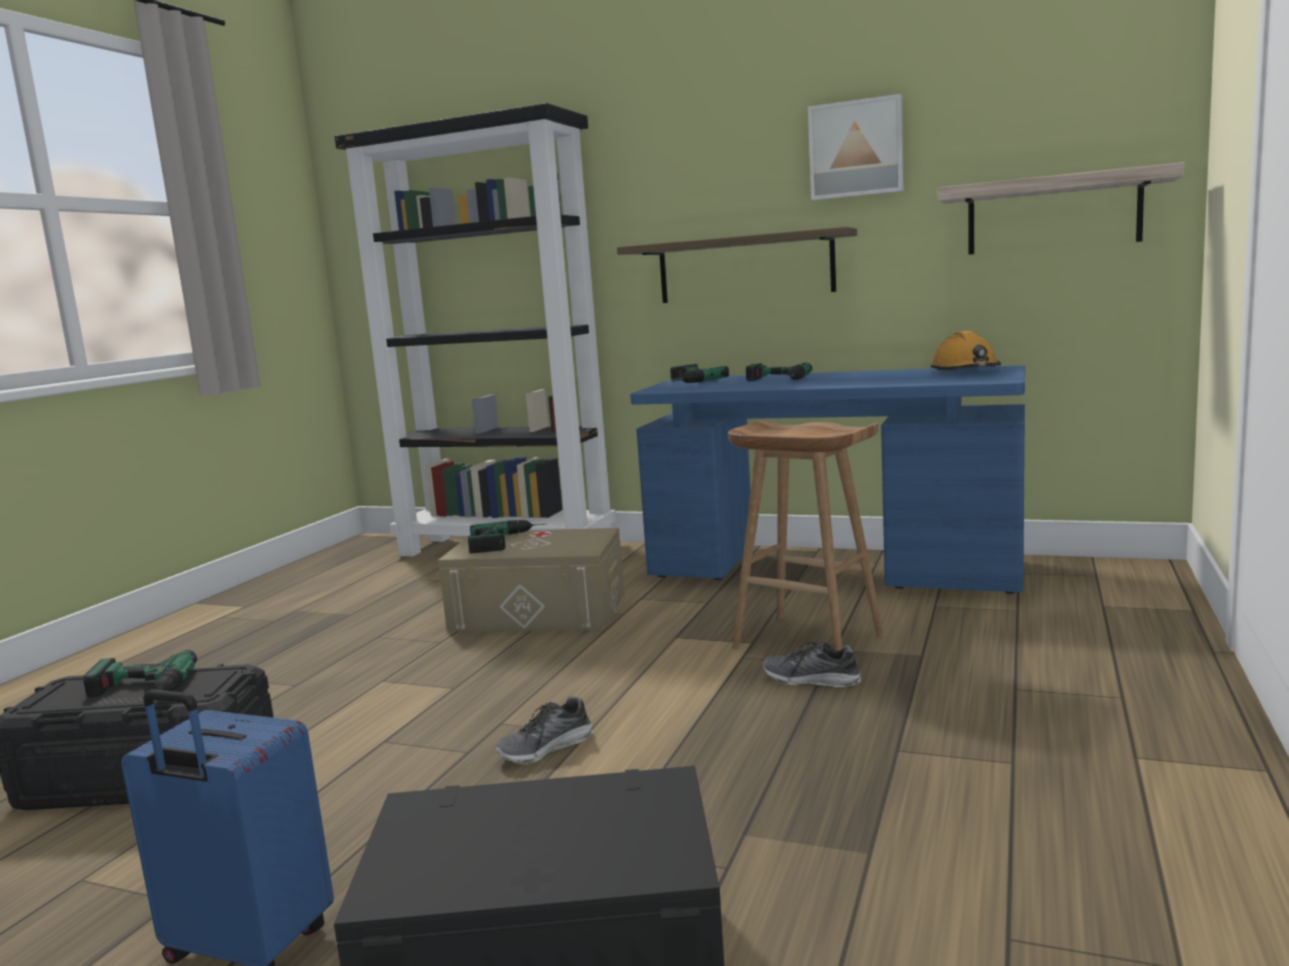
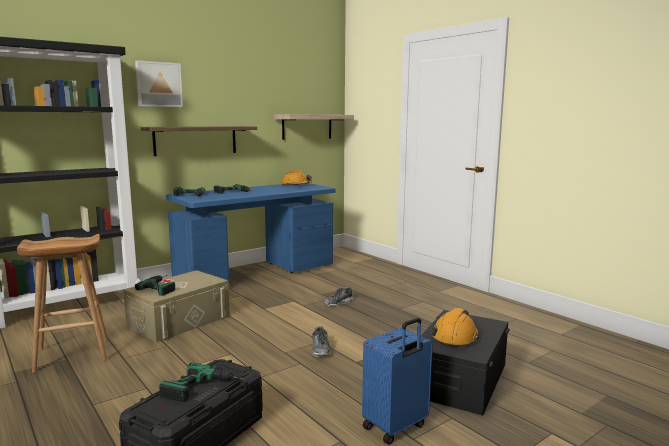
camera: 60 degrees left, 0 degrees up
brown stool [728,419,884,651] -> brown stool moved to [17,234,108,372]
picture [808,94,904,201] -> picture moved to [135,61,183,107]
none -> orange hard hat [431,308,479,348]

